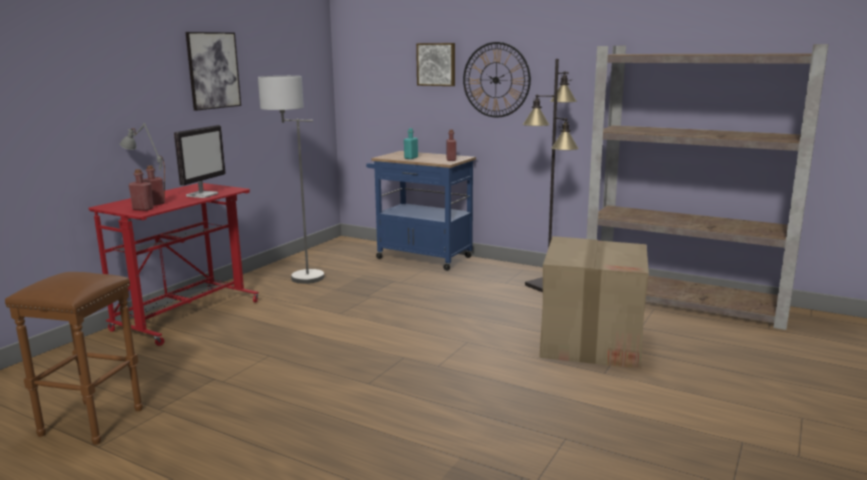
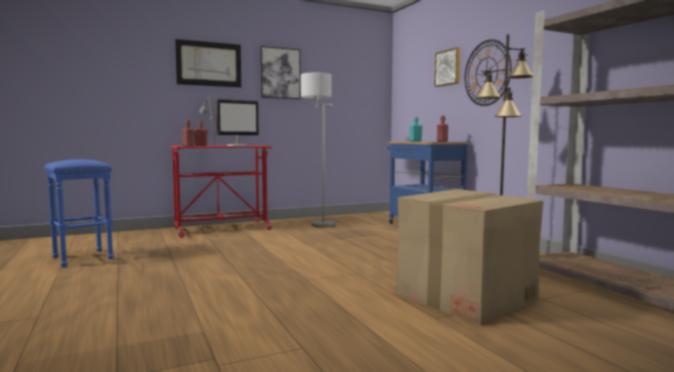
camera: 35 degrees right, 10 degrees down
brown stool [5,272,143,445] -> blue stool [44,159,113,267]
none -> picture [175,39,241,87]

